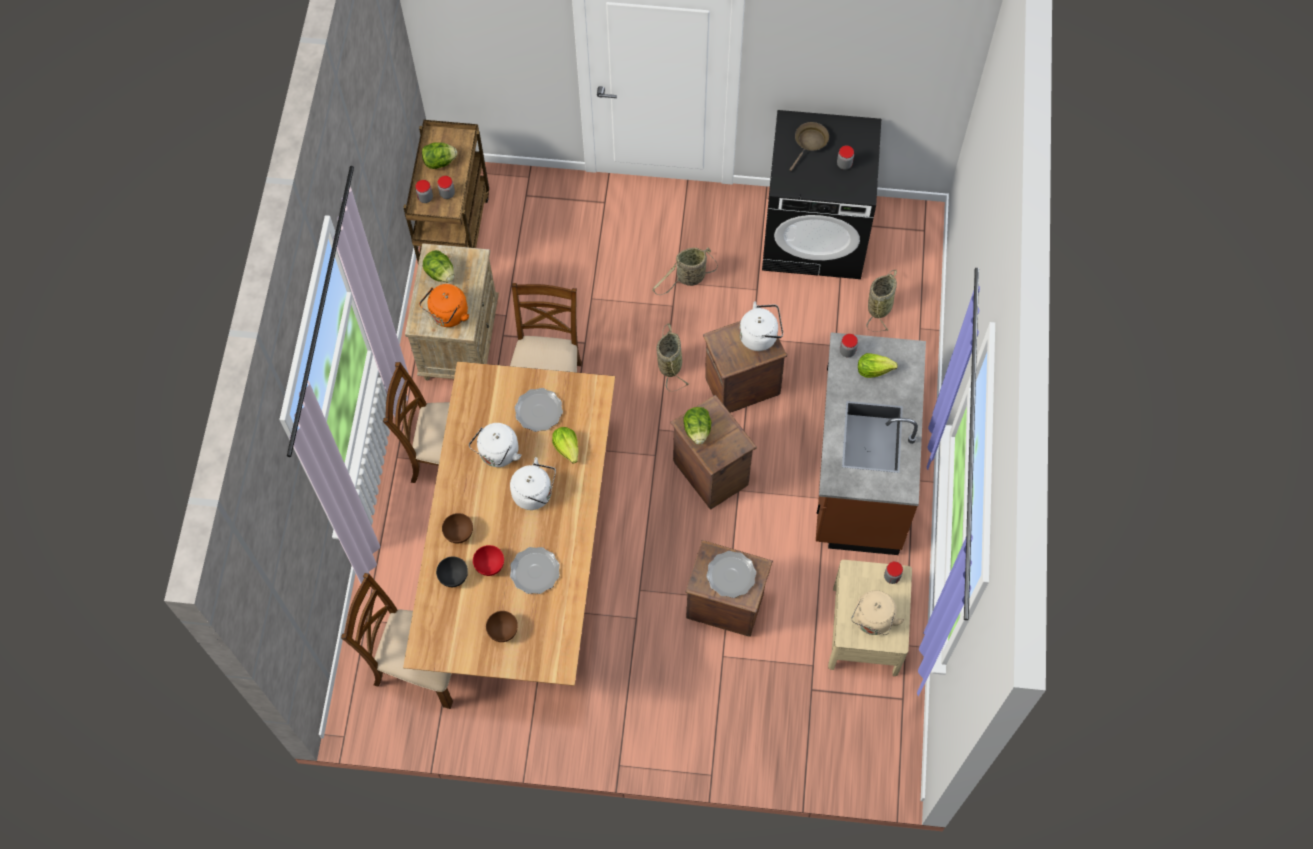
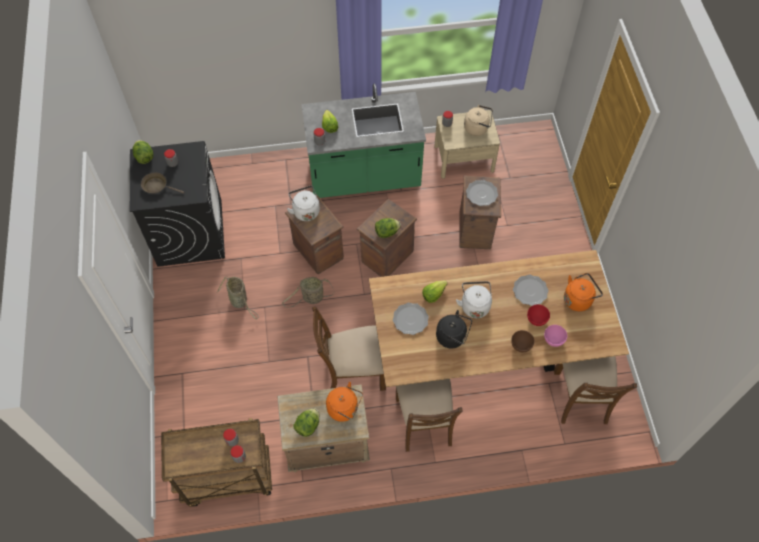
camera: 105 degrees left, 5 degrees down
lettuce [422,142,457,169] -> lettuce moved to [132,140,154,164]
grey bowl [436,556,468,587] -> pink bowl [544,325,567,347]
white kettle [469,423,521,467] -> black kettle [436,310,472,348]
brown bowl [486,611,518,642] -> orange kettle [564,273,603,311]
brown counter [816,332,926,555] -> green counter [301,83,426,198]
basket [866,270,897,332] -> none

